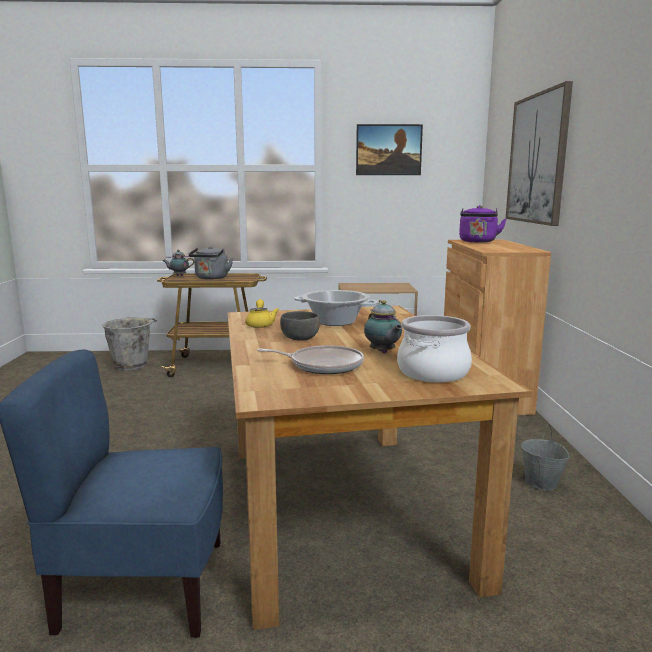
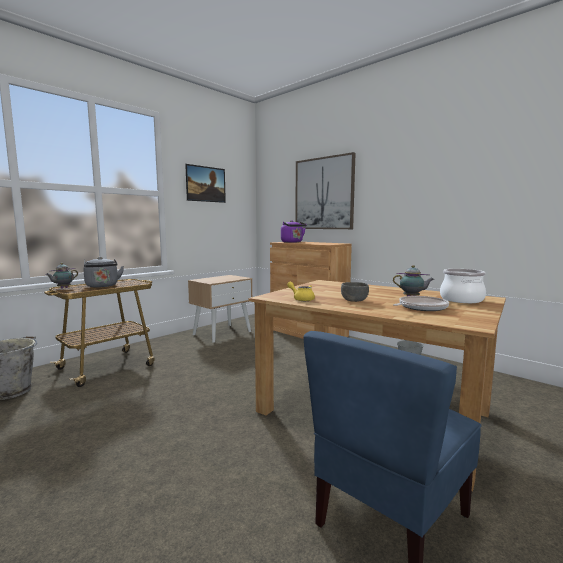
camera: 45 degrees left, 5 degrees down
cooking pot [294,290,379,326] -> none

